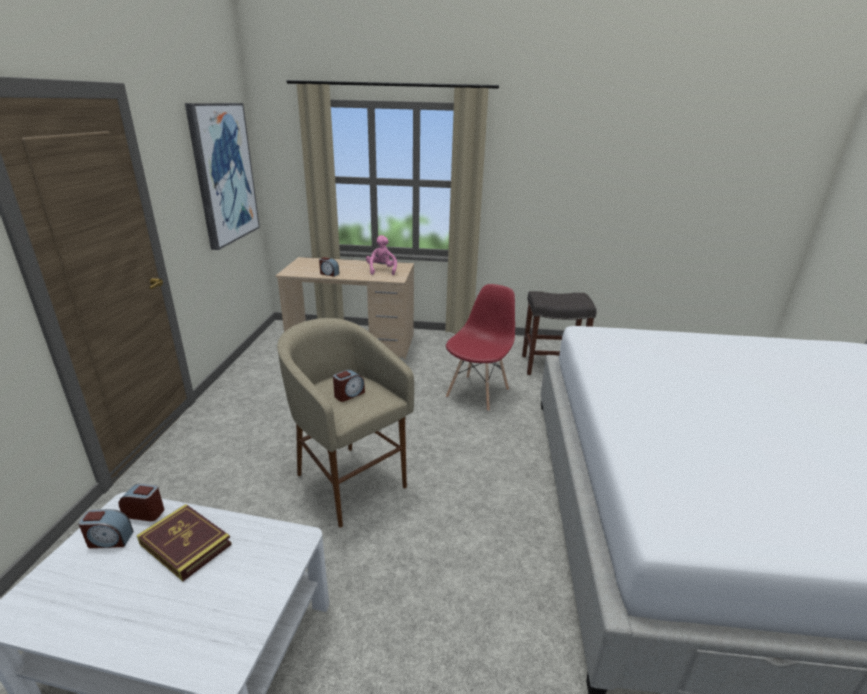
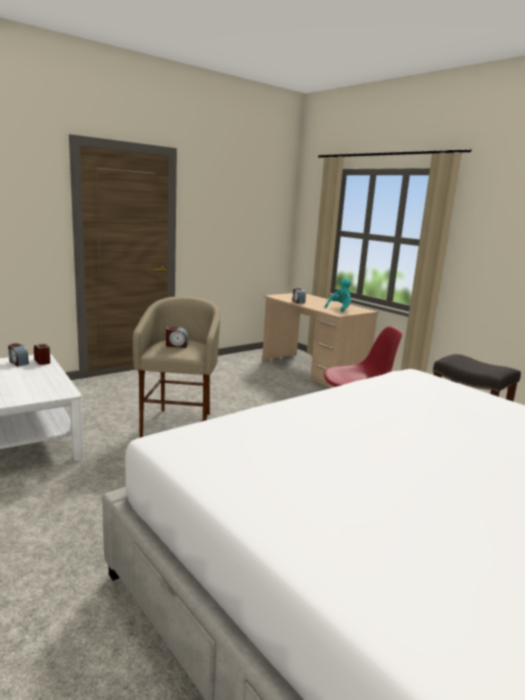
camera: 45 degrees right, 10 degrees down
book [137,504,232,581] -> none
picture [185,103,260,250] -> none
pink plush toy [366,235,397,275] -> turquoise plush toy [325,278,351,312]

